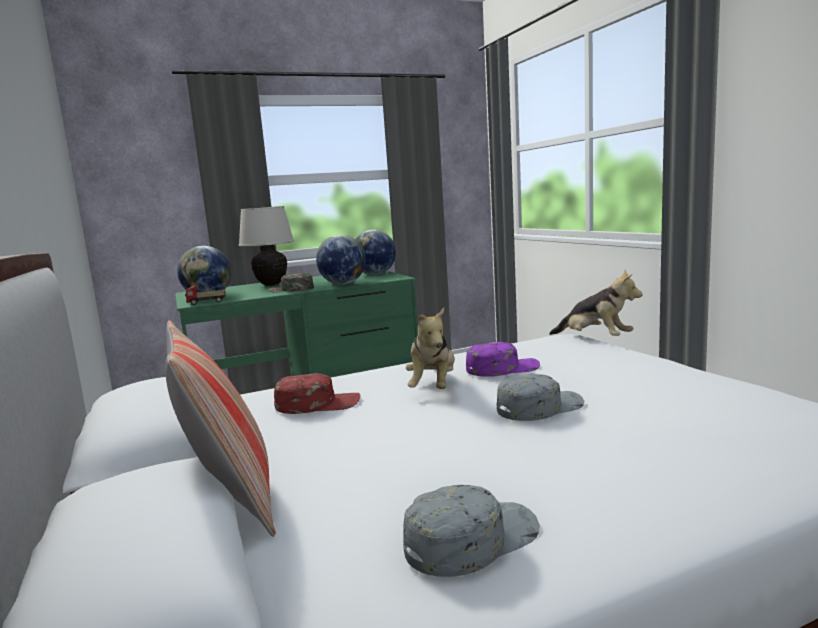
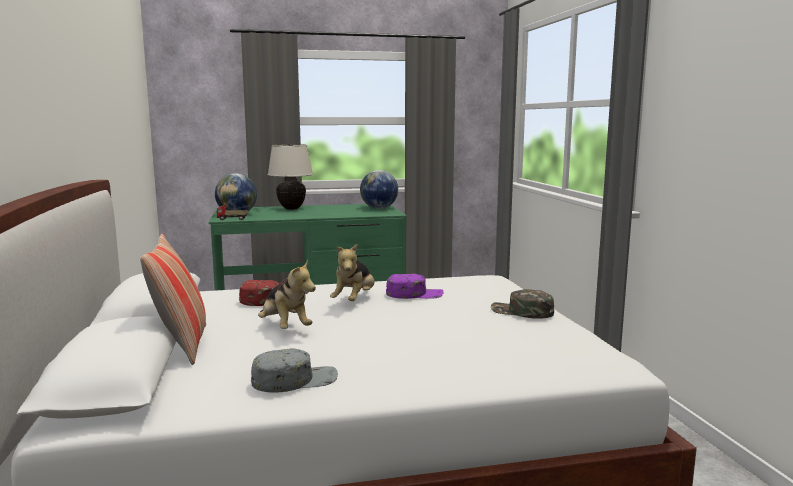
camera: 10 degrees right, 0 degrees up
green cap [269,272,314,292] -> green cap moved to [491,289,554,319]
globe [316,235,366,285] -> none
grey cap [497,374,584,421] -> none
plush toy [549,269,642,336] -> plush toy moved to [258,260,316,329]

